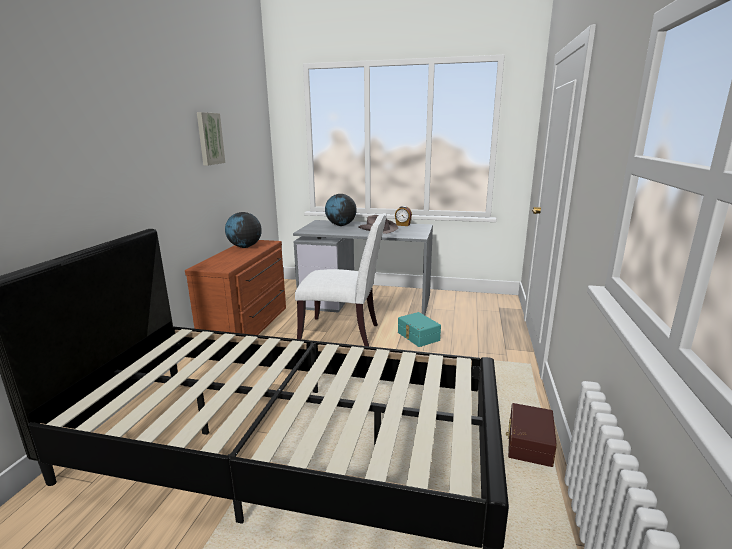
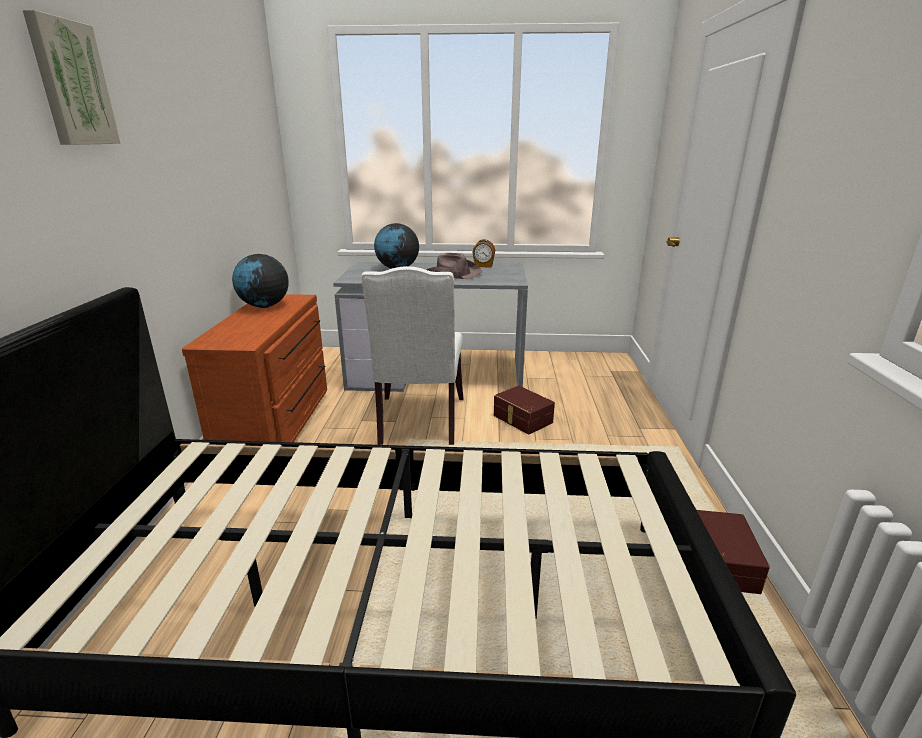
camera: 10 degrees left, 5 degrees up
picture [197,112,225,166] -> picture moved to [23,10,120,145]
white chair [295,213,387,346] -> white chair turned 90 degrees clockwise [361,266,464,445]
turquoise storage box [398,312,441,347] -> brown storage box [494,386,555,435]

